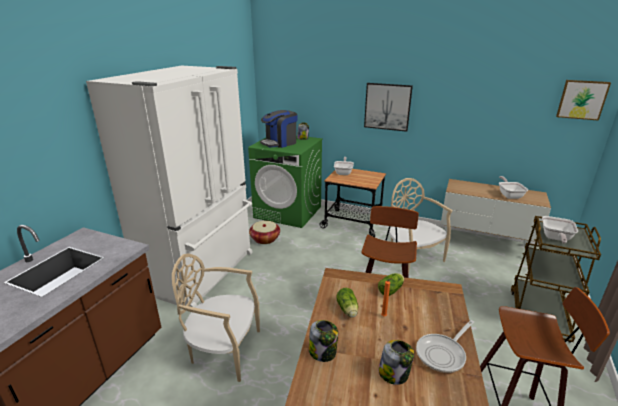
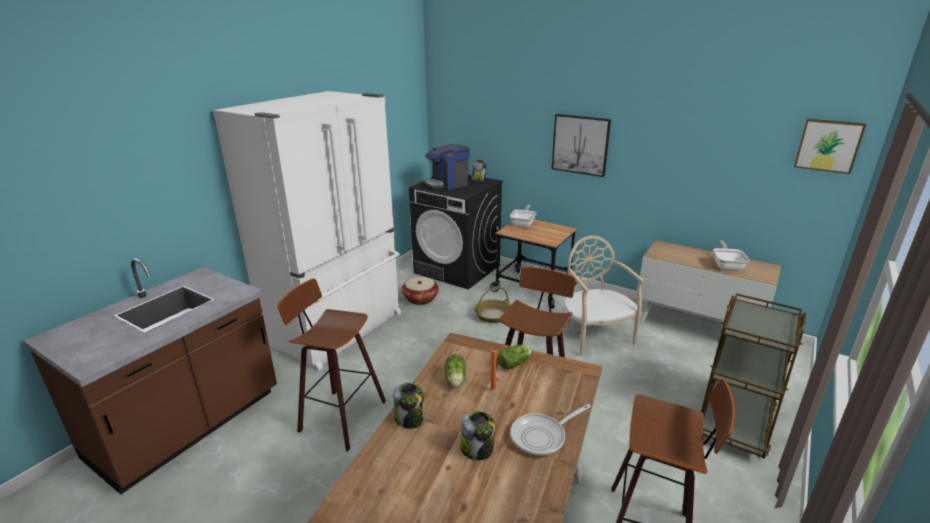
camera: 10 degrees right, 0 degrees up
beige chair [172,253,260,382] -> stool [277,279,386,452]
green washing machine [248,135,323,228] -> black washing machine [409,175,503,289]
frying pan [542,216,578,244] -> none
none -> basket [474,286,511,323]

